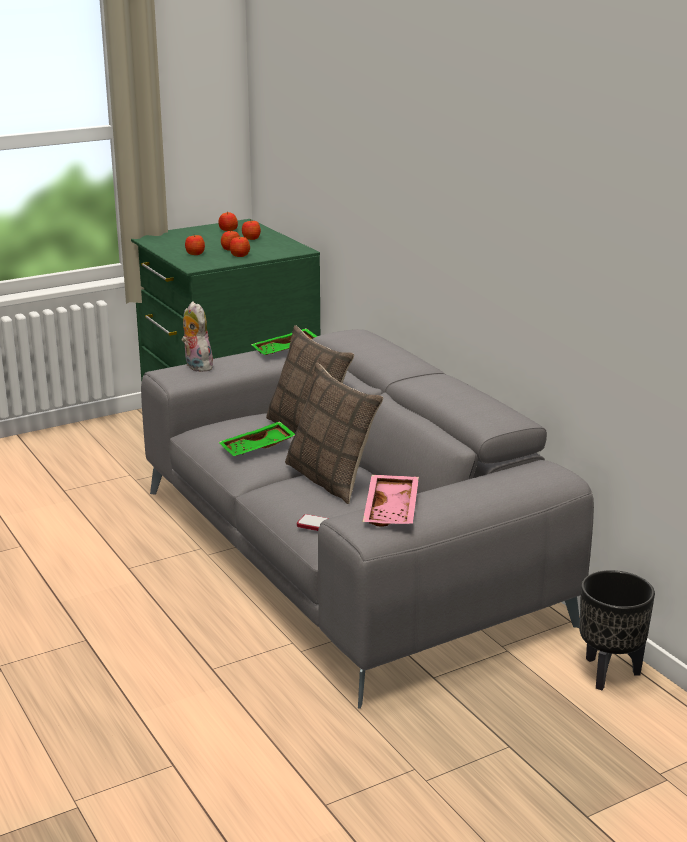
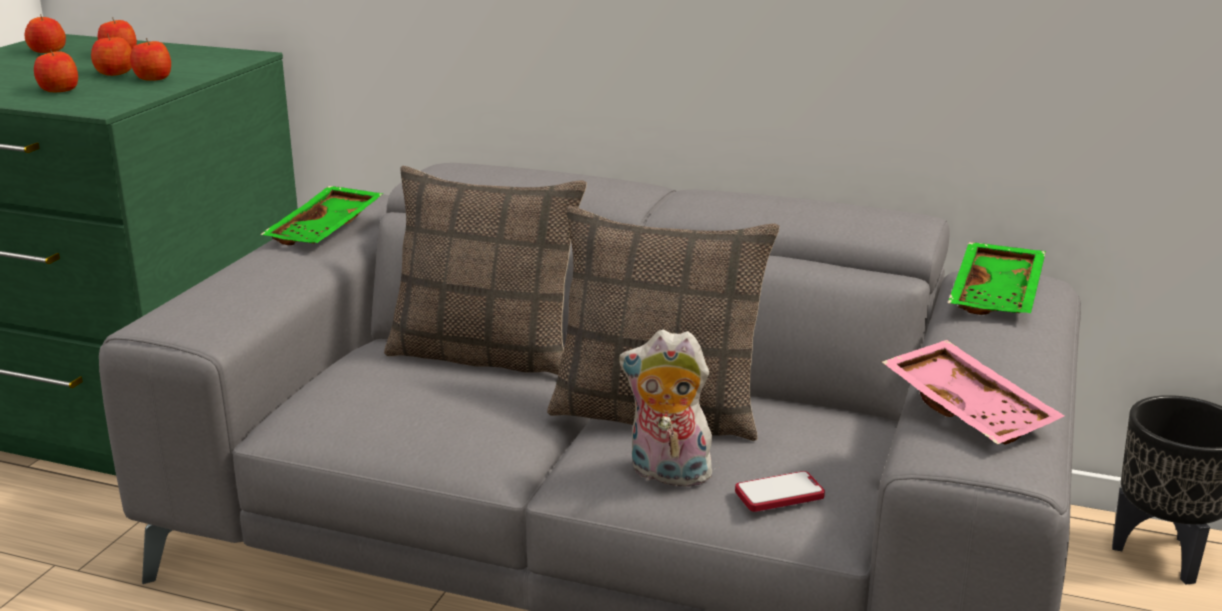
camera: 40 degrees left, 0 degrees up
plush toy [181,301,213,372] -> plush toy moved to [619,330,717,487]
green tray [219,421,295,456] -> green tray moved to [948,242,1046,315]

